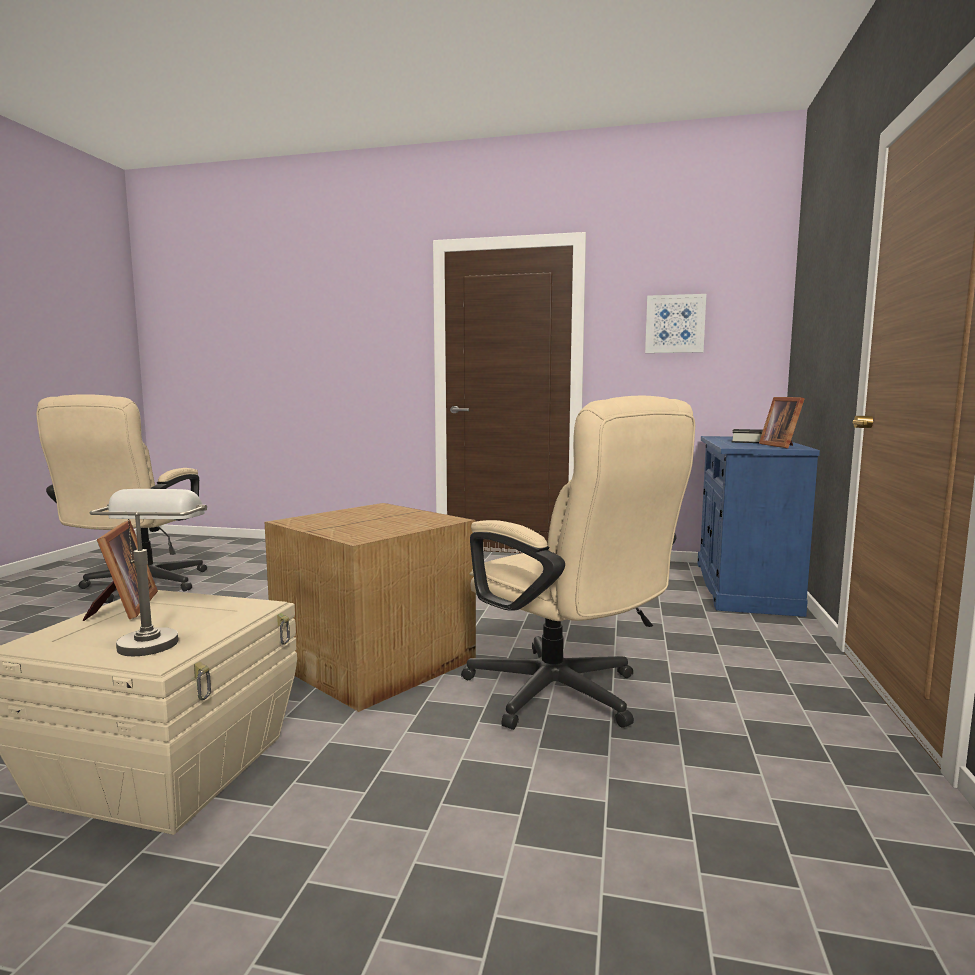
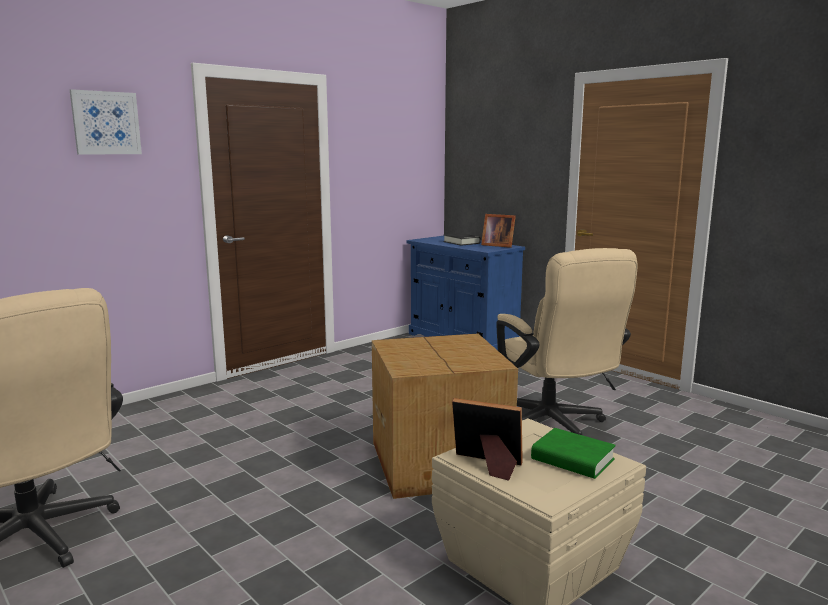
camera: 55 degrees left, 5 degrees up
grey table lamp [89,489,207,656] -> green book [531,428,616,479]
beige office chair [461,396,695,730] -> beige office chair turned 75 degrees clockwise [496,248,638,435]
picture [645,294,706,353] -> picture moved to [70,89,142,155]

